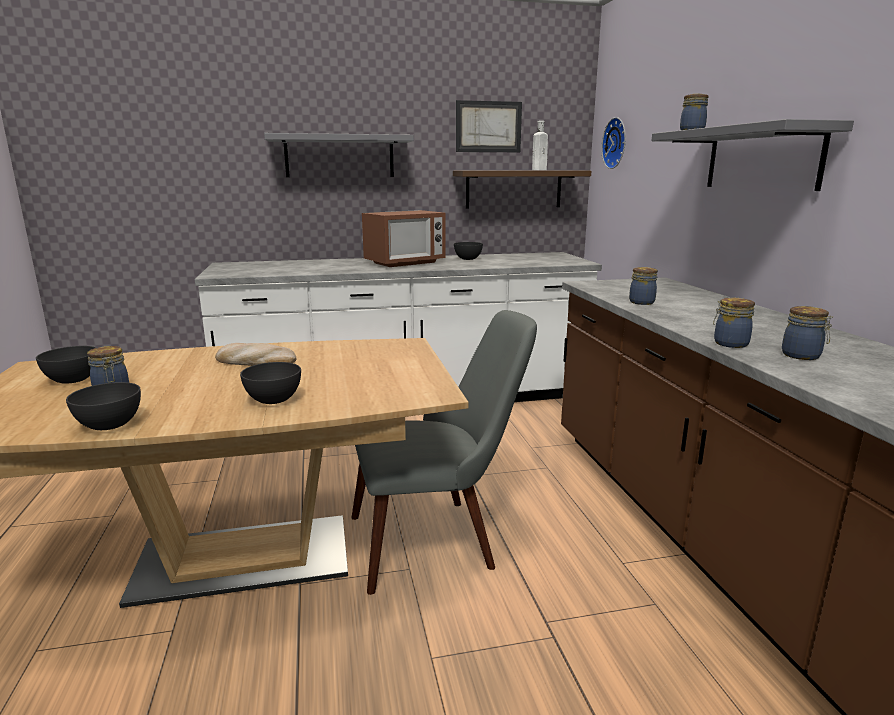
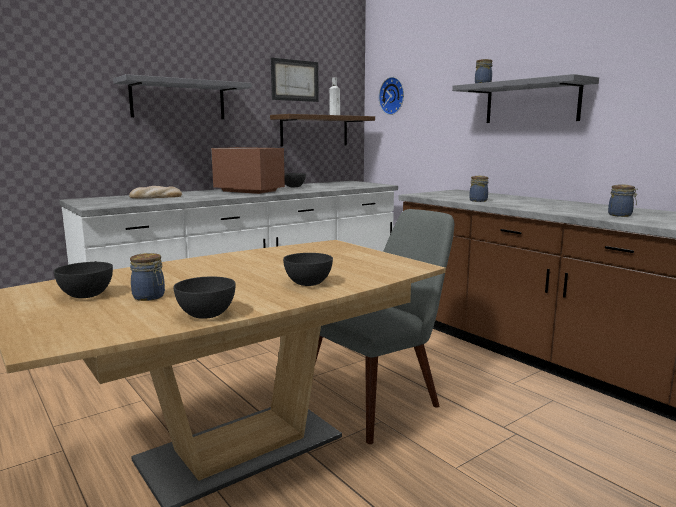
camera: 25 degrees left, 5 degrees down
bread [215,343,297,366] -> bread moved to [129,186,182,198]
microwave [362,210,445,267] -> microwave turned 90 degrees counterclockwise [211,147,285,194]
jar [713,298,755,348] -> none

